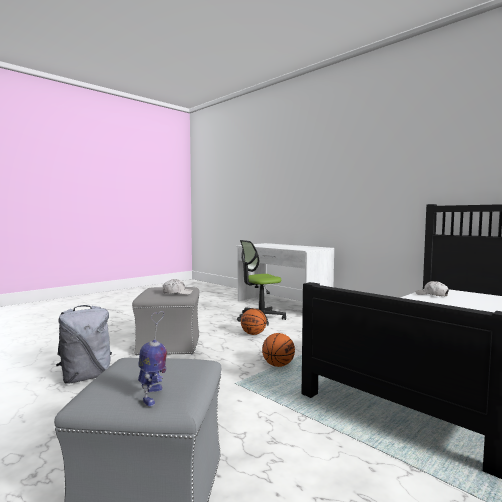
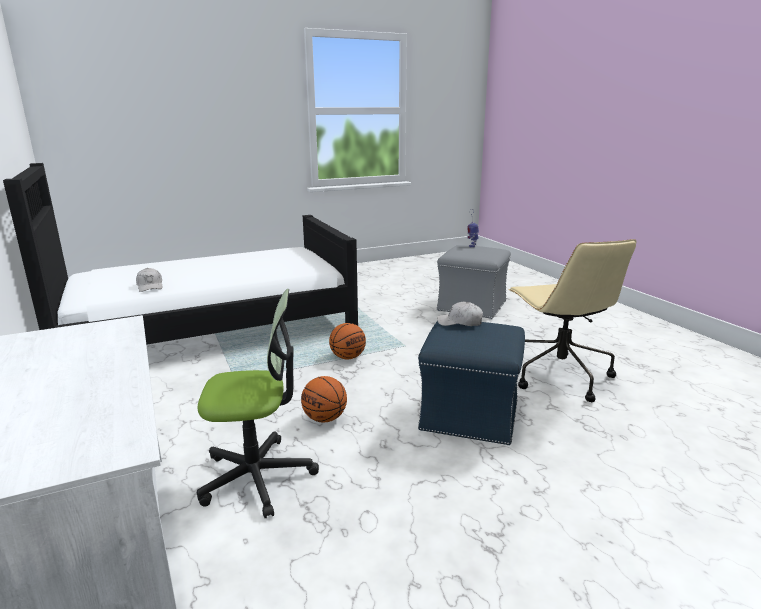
camera: 160 degrees left, 15 degrees up
grey backpack [56,305,112,384] -> beige office chair [508,239,636,402]
grey ottoman [132,287,199,356] -> blue ottoman [418,321,525,445]

